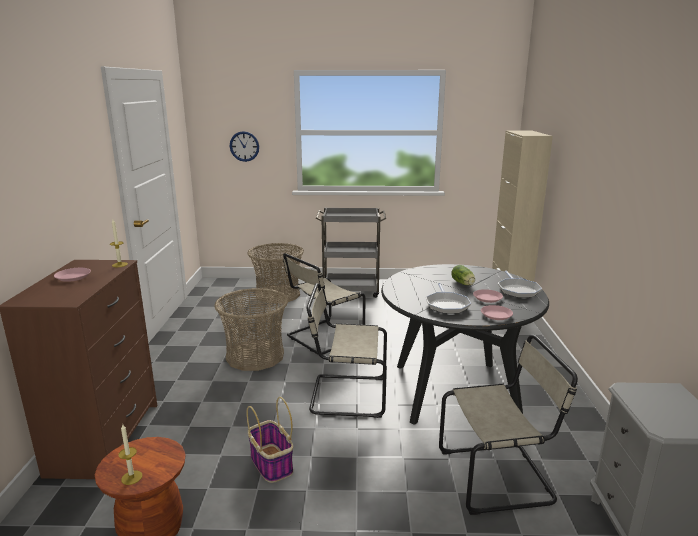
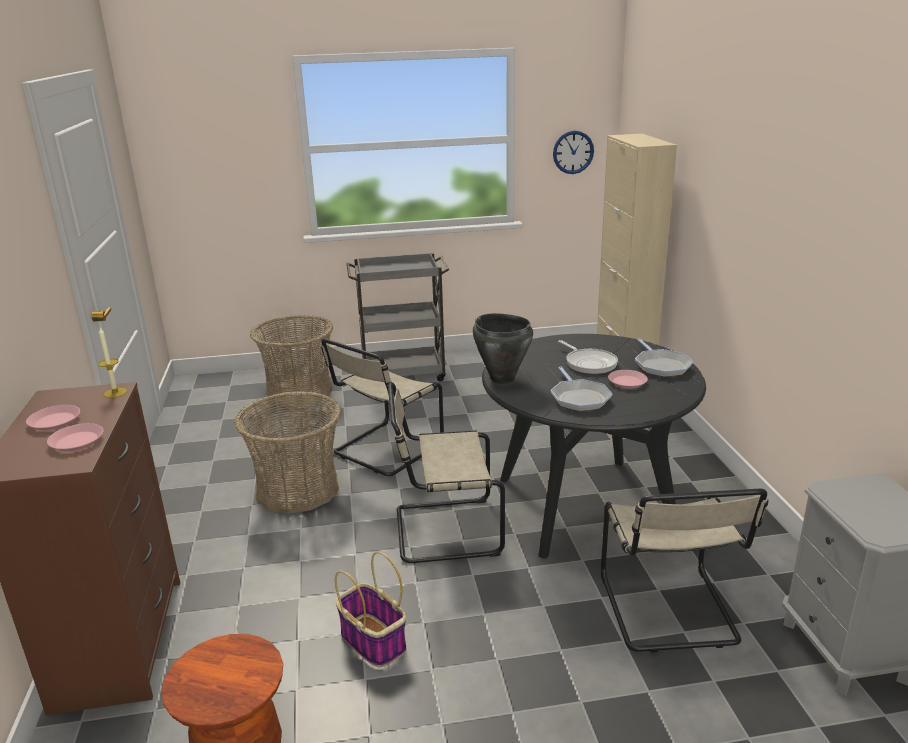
camera: 10 degrees left, 5 degrees up
candle [118,425,142,485] -> none
wall clock [230,131,259,162] -> wall clock moved to [553,131,594,174]
beige chair [439,335,578,515] -> beige chair turned 105 degrees clockwise [601,489,768,653]
lettuce [451,265,475,285] -> frying pan [558,340,618,374]
pink plate [481,305,513,320] -> pink plate moved to [47,423,104,452]
none -> black cooking pot [473,313,533,384]

